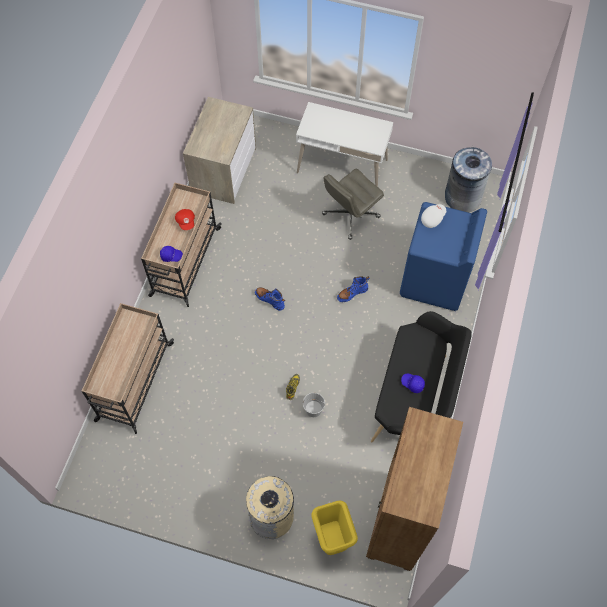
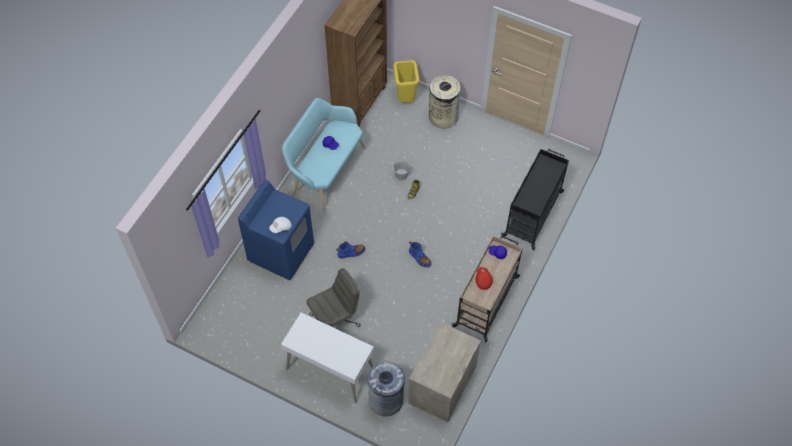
camera: 170 degrees left, 5 degrees down
beige cart [82,303,174,434] -> black cart [501,149,569,250]
black bench [371,311,472,442] -> turquoise bench [282,98,366,212]
grey trash can [445,147,492,213] -> grey trash can moved to [368,361,405,417]

